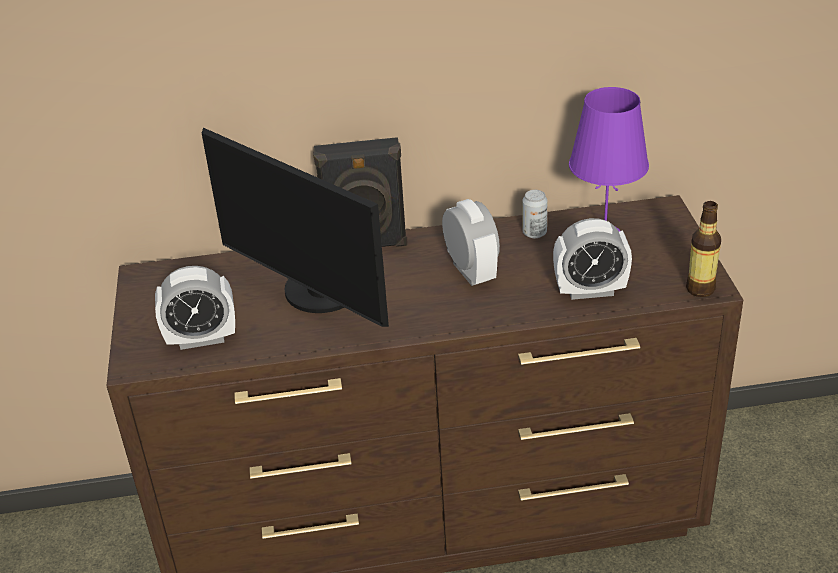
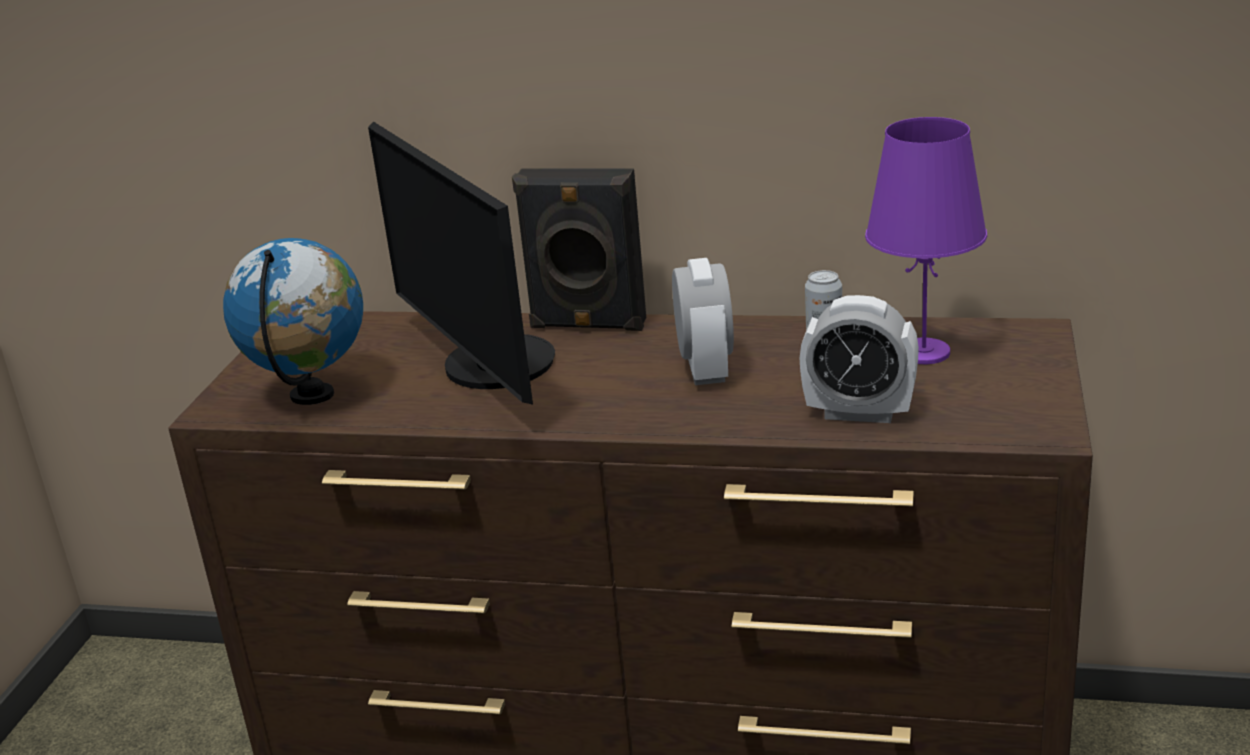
camera: 20 degrees right, 10 degrees down
alarm clock [155,266,235,350] -> globe [223,238,363,405]
bottle [686,201,721,297] -> none

